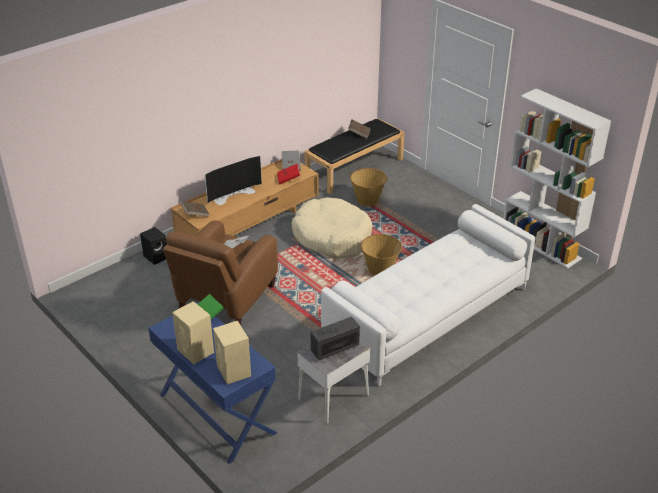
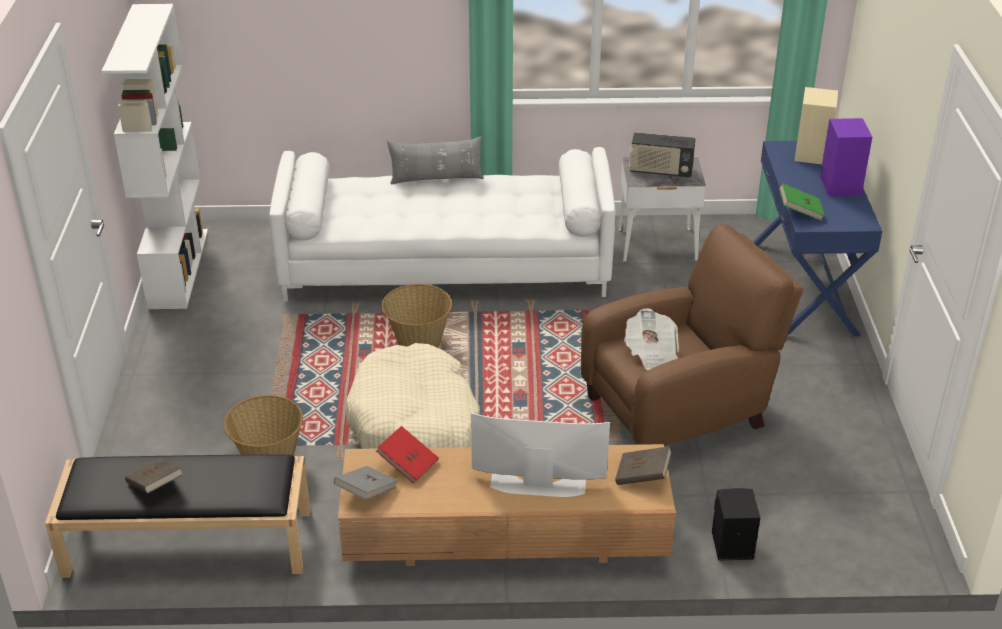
camera: 140 degrees left, 0 degrees up
beige speaker [172,301,214,364] -> purple speaker [820,118,872,196]
none -> grey pillow [387,136,484,185]

